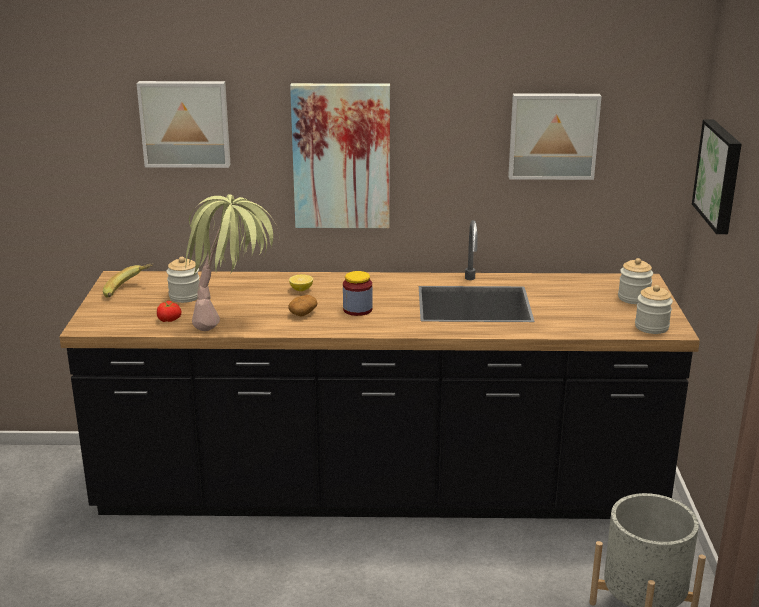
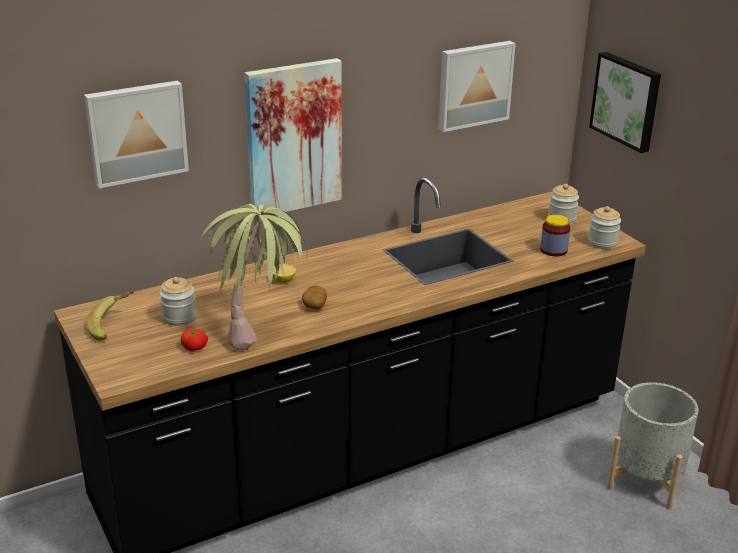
camera: 30 degrees left, 5 degrees up
jar [343,271,373,316] -> jar moved to [540,215,570,256]

